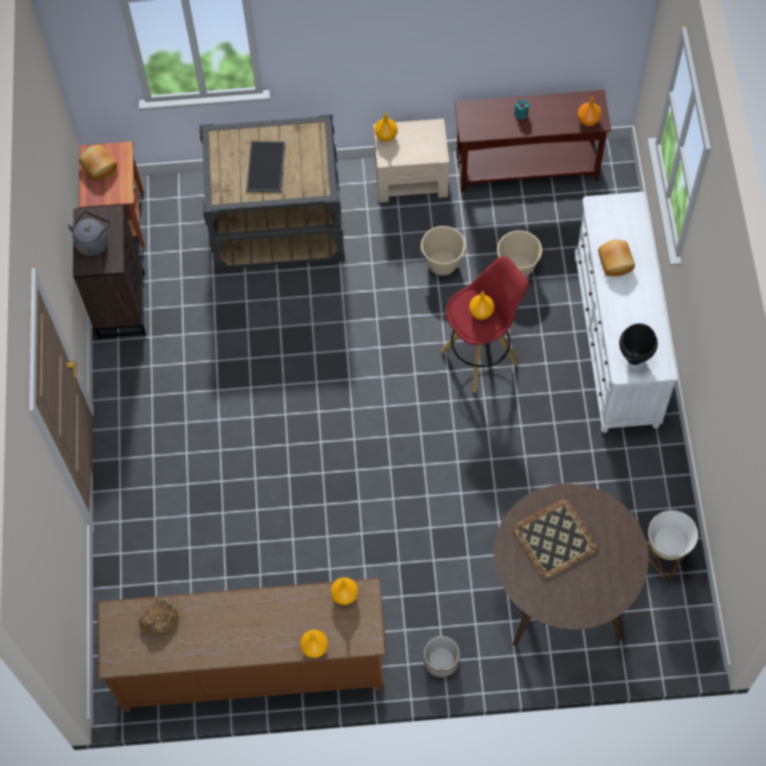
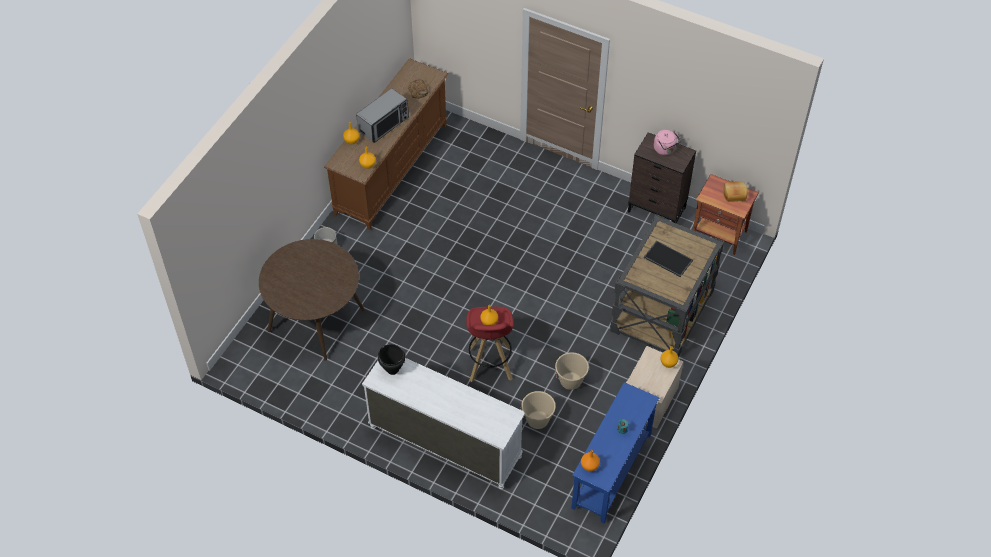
camera: 120 degrees right, 10 degrees down
grey kettle [68,211,110,256] -> pink kettle [654,130,681,155]
brown console table [455,90,611,192] -> blue console table [571,382,659,524]
tray [512,499,598,579] -> none
bread [598,239,635,276] -> none
planter [646,510,698,580] -> none
none -> microwave [356,88,409,143]

